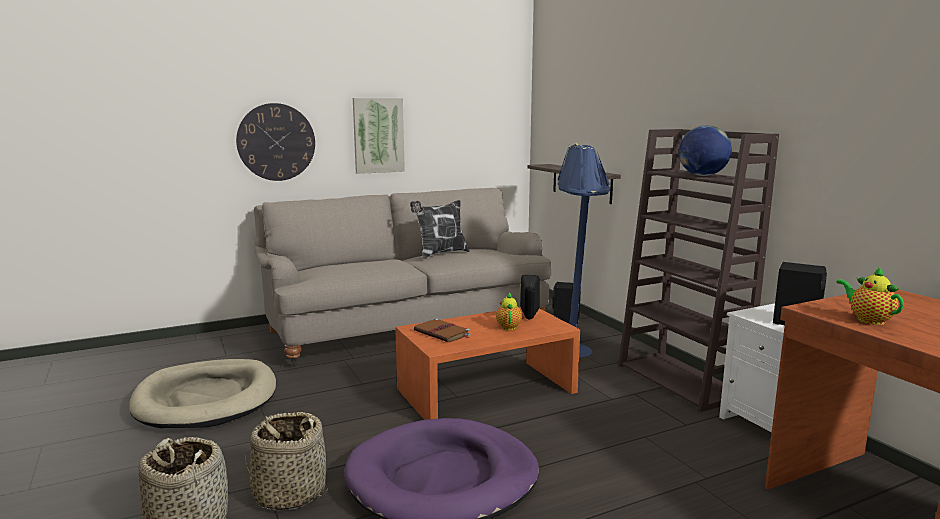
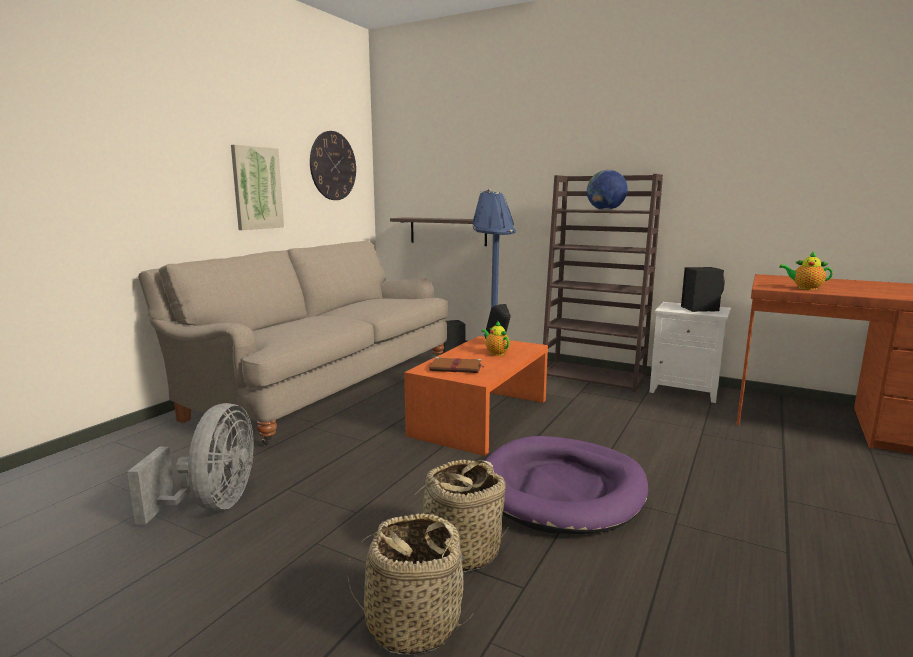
camera: 35 degrees left, 0 degrees up
beige dog bed [129,359,276,428] -> grey fan [127,403,253,525]
wall clock [236,103,315,181] -> wall clock moved to [310,131,356,200]
pillow [410,200,470,259] -> none

